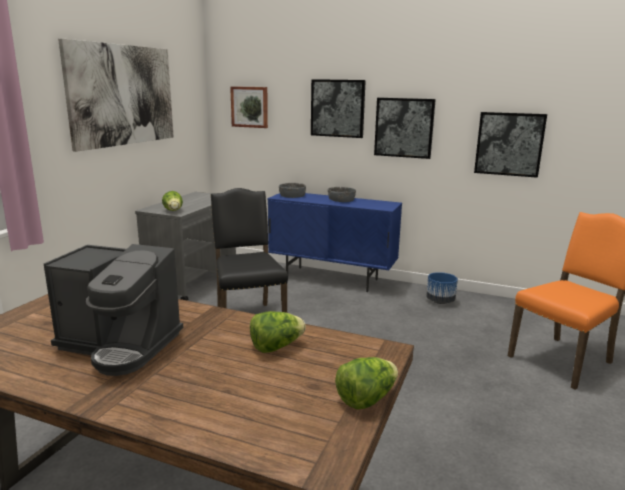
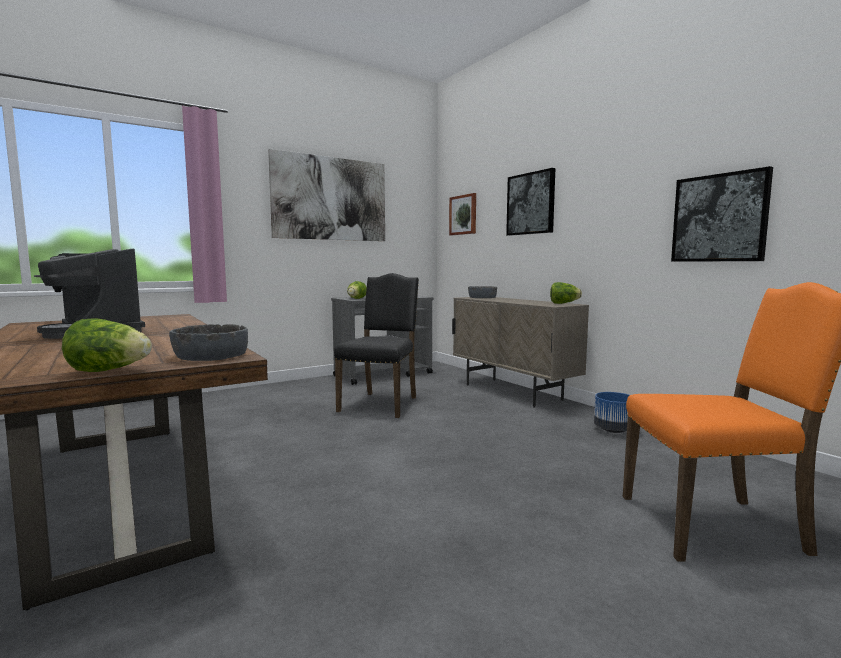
camera: 35 degrees right, 10 degrees down
lettuce [250,311,306,353] -> lettuce moved to [550,282,582,304]
blue cabinet [268,193,402,292] -> beige cabinet [452,297,589,407]
grey bowl [328,187,356,202] -> grey bowl moved to [169,324,248,361]
picture [374,98,436,159] -> none

